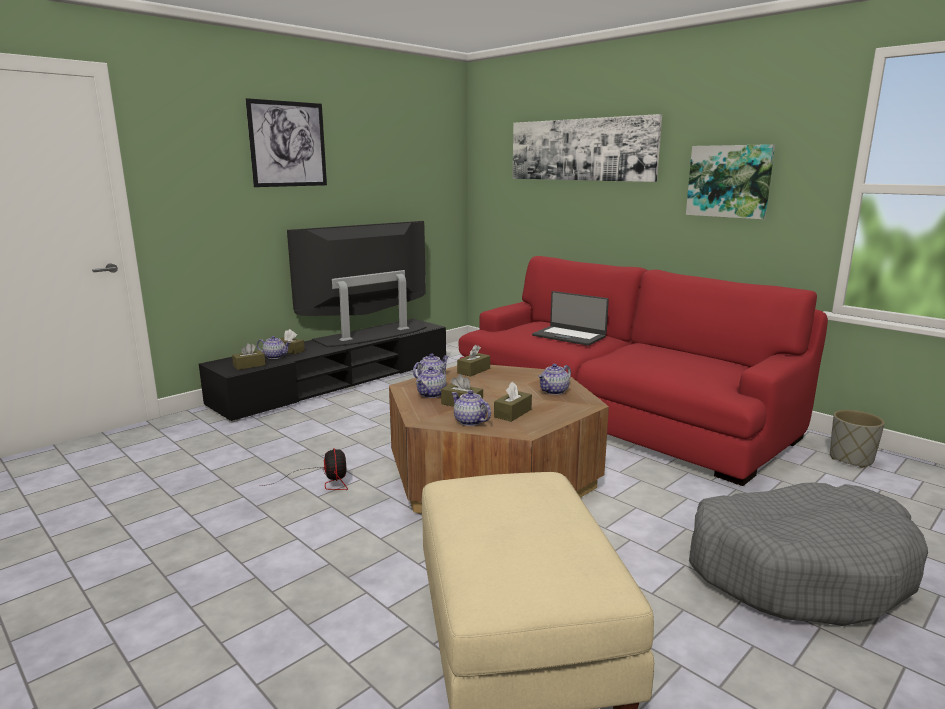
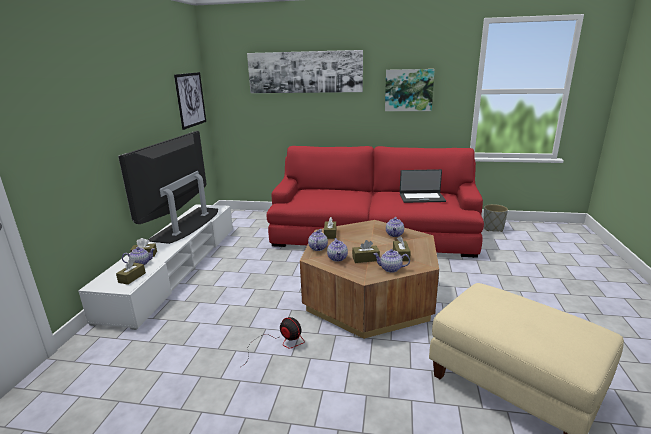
camera: 35 degrees left, 5 degrees up
black tv stand [199,319,446,423] -> white tv stand [78,205,233,330]
picture [246,98,327,187] -> picture moved to [174,72,206,130]
laptop [532,291,609,346] -> laptop moved to [400,169,446,203]
grey dog bed [689,483,928,626] -> none

